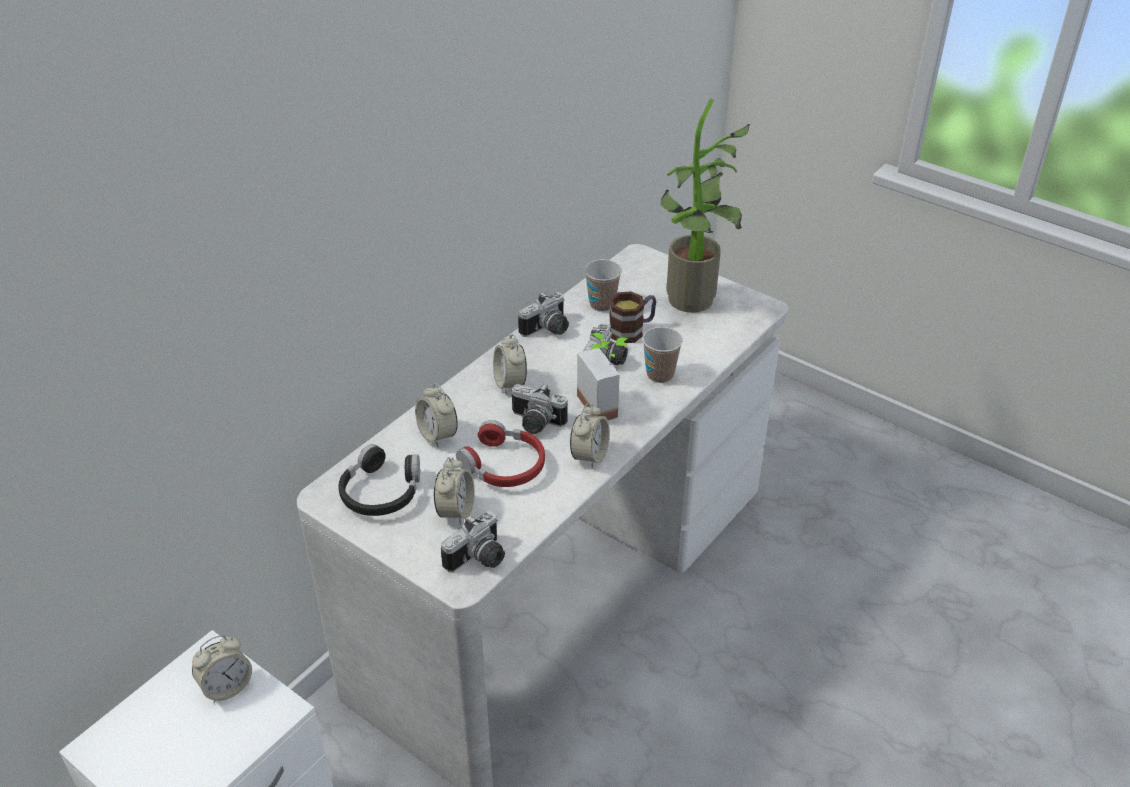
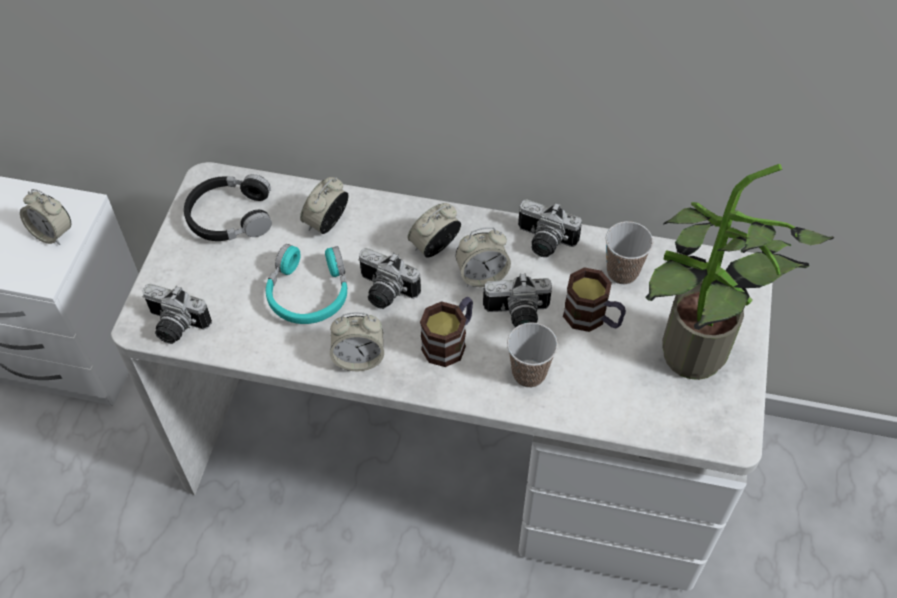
camera: 65 degrees right, 15 degrees up
alarm clock [434,457,475,525] -> alarm clock moved to [456,227,511,287]
red headphones [456,420,545,487] -> turquoise headphones [266,244,348,324]
camera [511,384,568,434] -> camera turned 60 degrees counterclockwise [358,248,421,309]
potted plant [577,333,628,420] -> mug [420,297,473,367]

